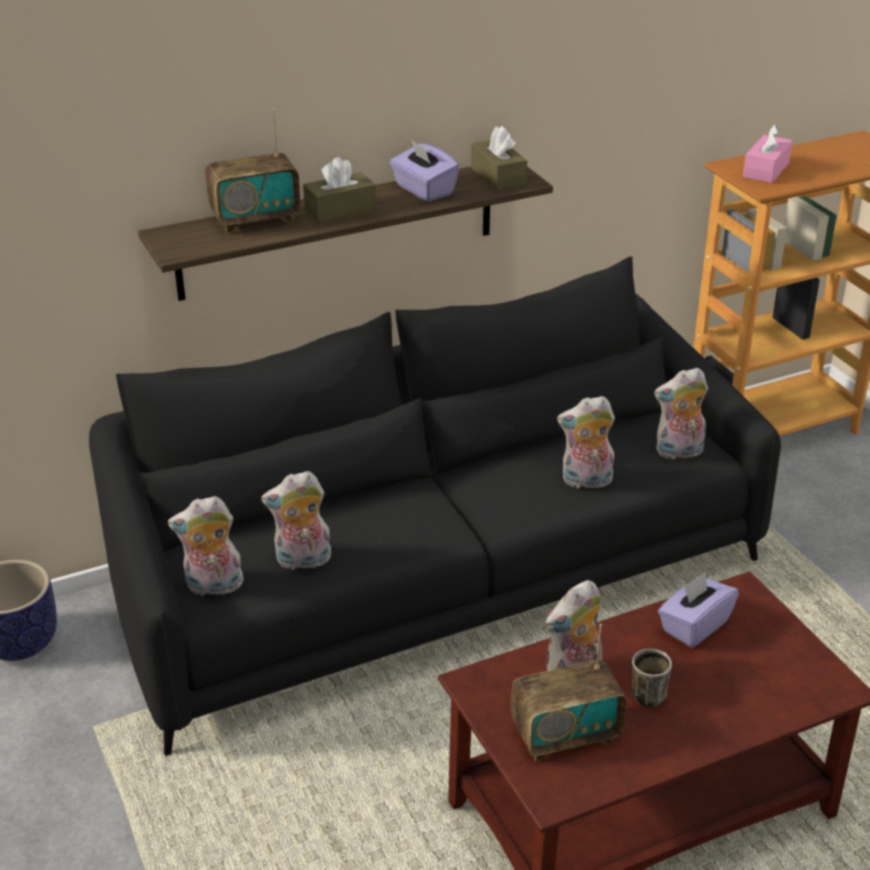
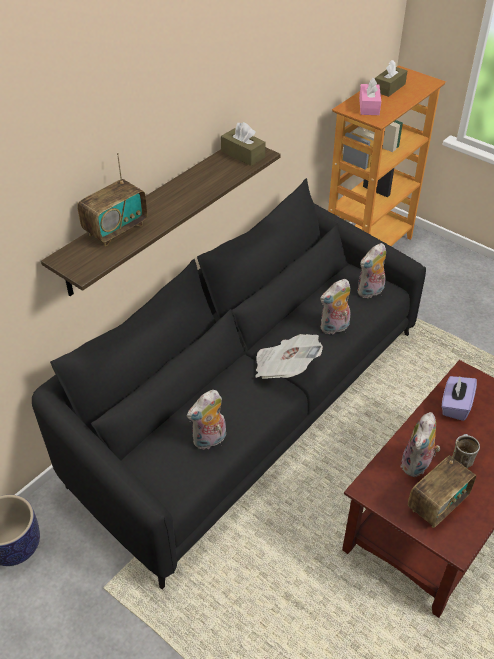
camera: 25 degrees left, 10 degrees up
plush toy [168,496,243,596] -> none
brown tissue box [303,157,377,223] -> brown tissue box moved to [375,60,407,97]
purple tissue box [390,140,459,202] -> none
none -> newspaper [255,334,323,379]

